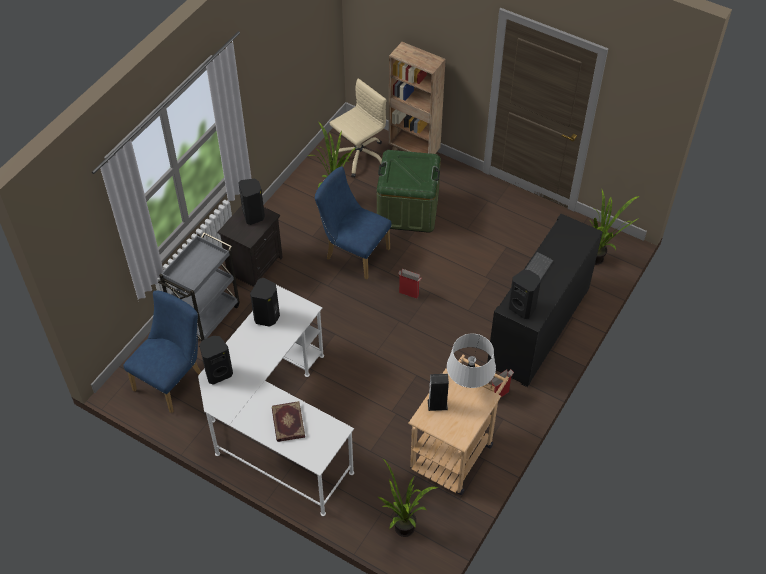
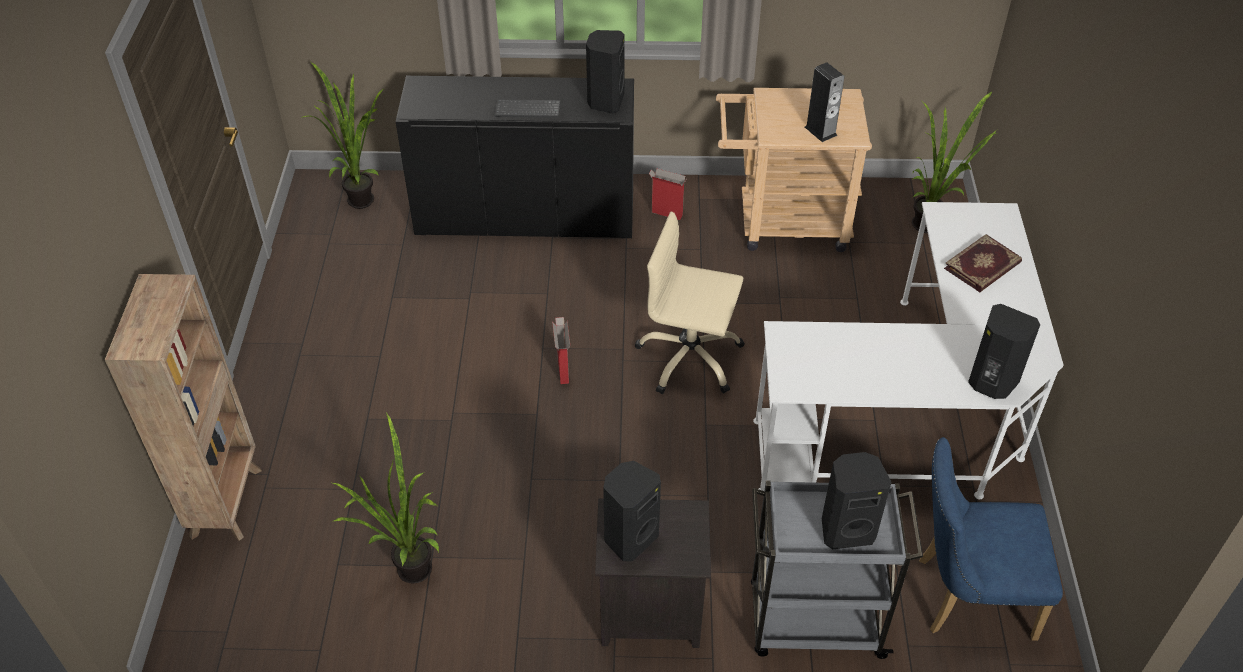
camera: 120 degrees left, 5 degrees down
black speaker [250,278,280,327] -> black speaker moved to [822,452,891,549]
blue chair [314,166,391,279] -> none
beige office chair [330,78,386,177] -> beige office chair moved to [635,211,745,394]
green storage box [377,150,441,233] -> none
white table lamp [447,334,496,388] -> none

